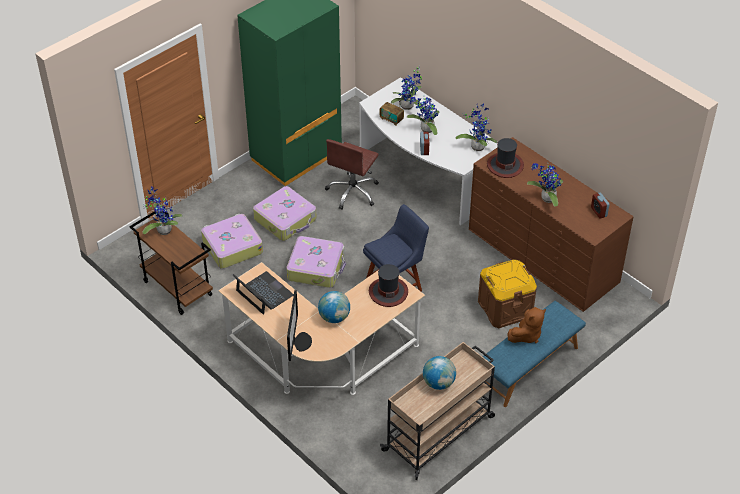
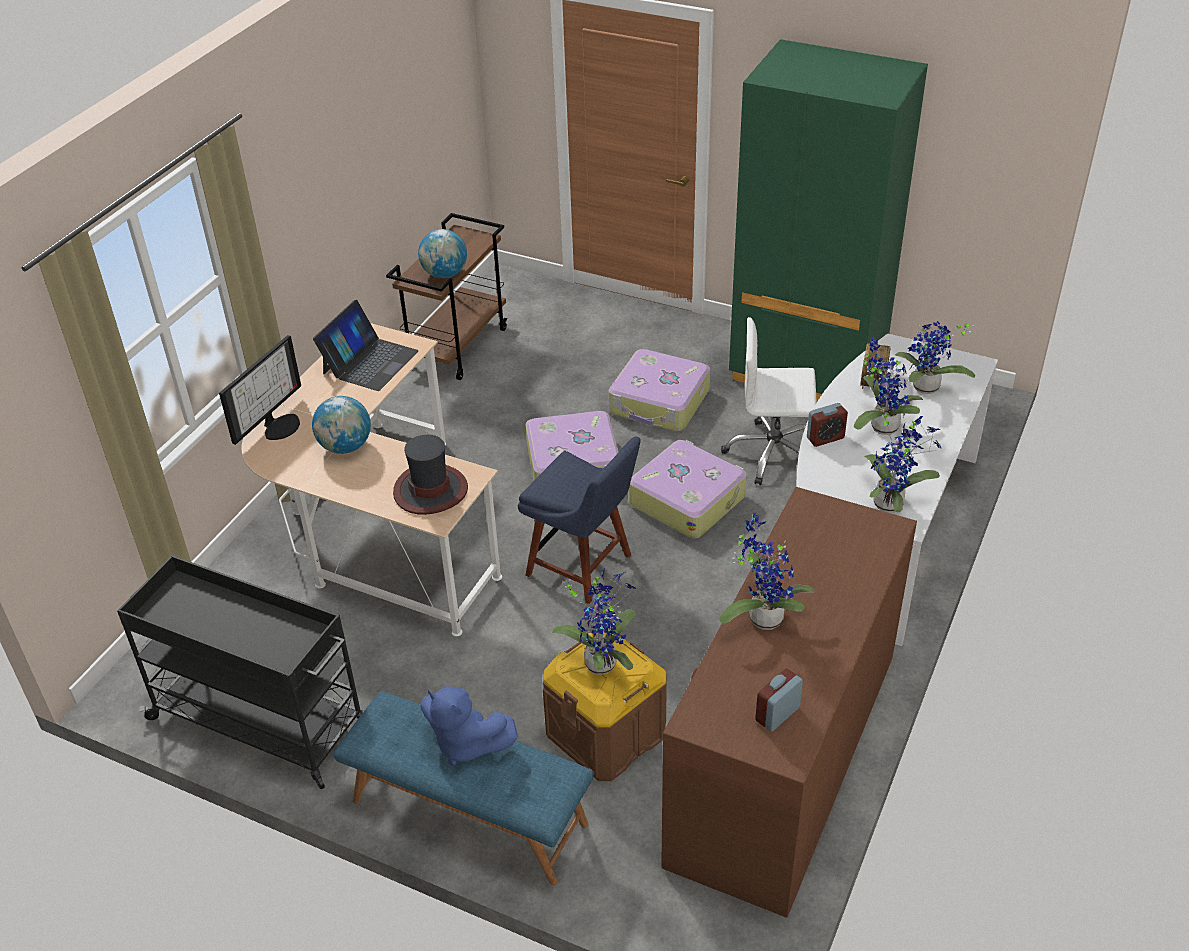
camera: 70 degrees right, 5 degrees down
potted plant [143,186,183,235] -> potted plant moved to [552,569,636,675]
suitcase [201,214,263,269] -> suitcase moved to [629,440,747,539]
monitor [287,290,312,361] -> monitor turned 45 degrees counterclockwise [219,335,301,445]
brown office chair [325,139,379,210] -> white office chair [721,317,817,485]
beige cart [380,342,495,480] -> black cart [117,555,365,789]
globe [423,356,456,390] -> globe moved to [418,229,467,278]
hat [487,138,524,178] -> none
brown plush toy [508,307,546,343] -> blue plush toy [421,686,518,765]

